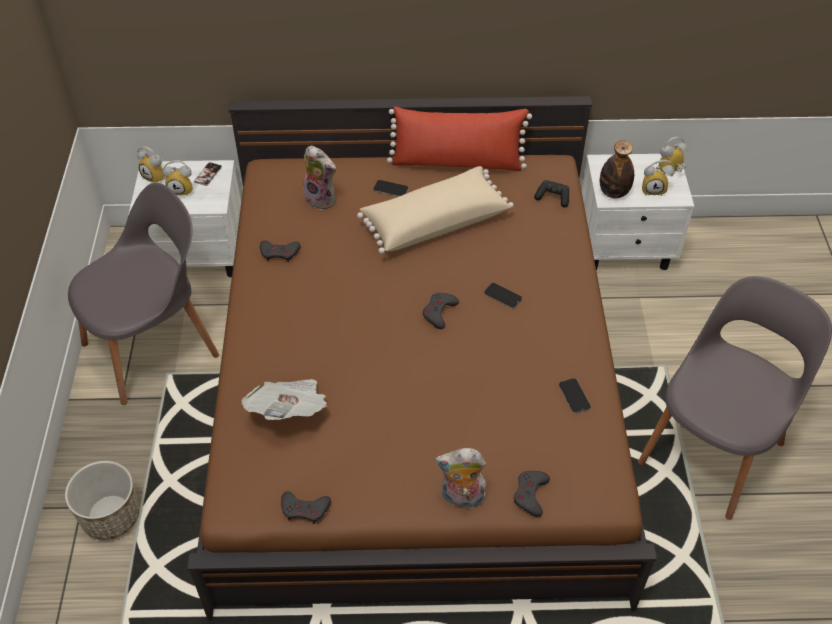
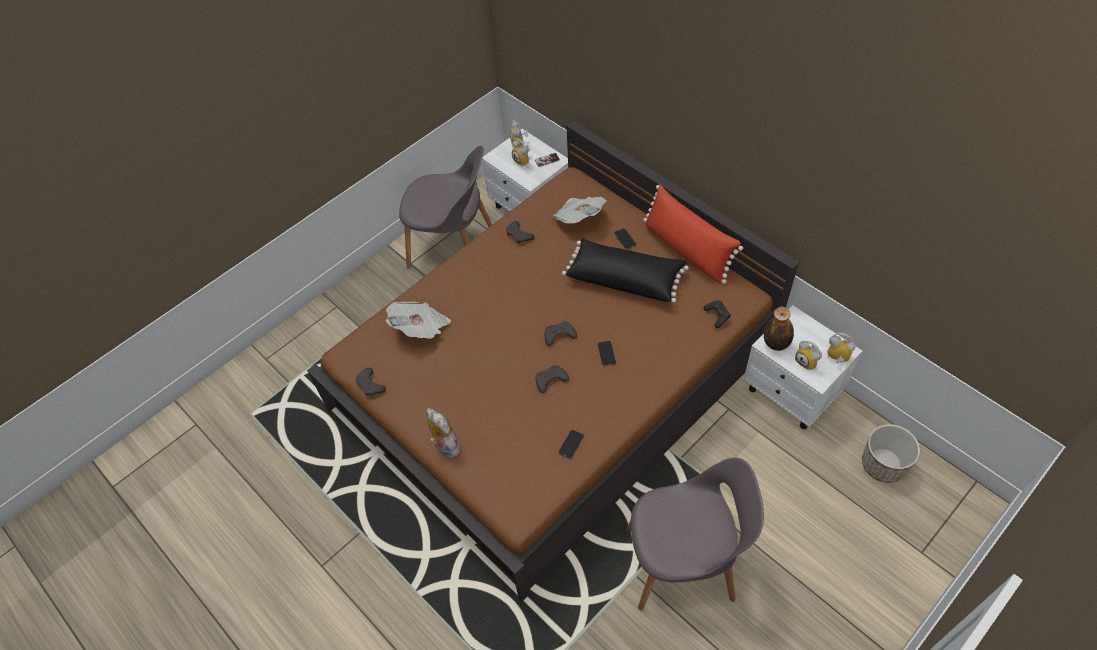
camera: 50 degrees right, 5 degrees up
planter [65,461,139,540] -> planter moved to [862,424,920,483]
plush toy [303,145,337,210] -> newspaper [553,196,607,224]
beige pillow [357,166,514,254] -> black pillow [562,238,689,303]
grey game controller [514,471,550,517] -> grey game controller moved to [536,365,569,393]

